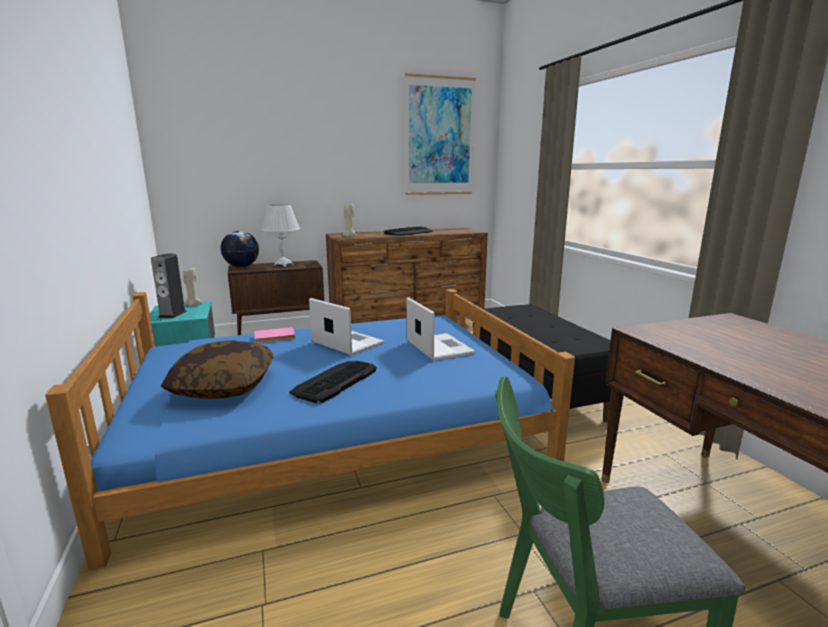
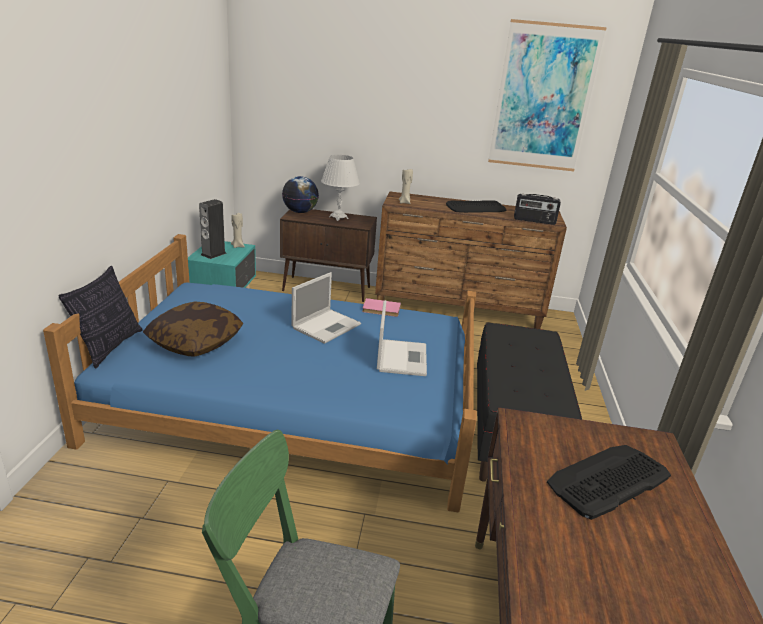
camera: 25 degrees right, 10 degrees up
pink book [254,327,296,343] -> pink book moved to [362,298,401,317]
keyboard [289,361,377,403] -> keyboard moved to [547,445,671,520]
laptop [309,298,384,355] -> laptop turned 60 degrees clockwise [291,272,361,344]
none -> pillow [59,266,142,369]
none -> radio [514,194,561,225]

